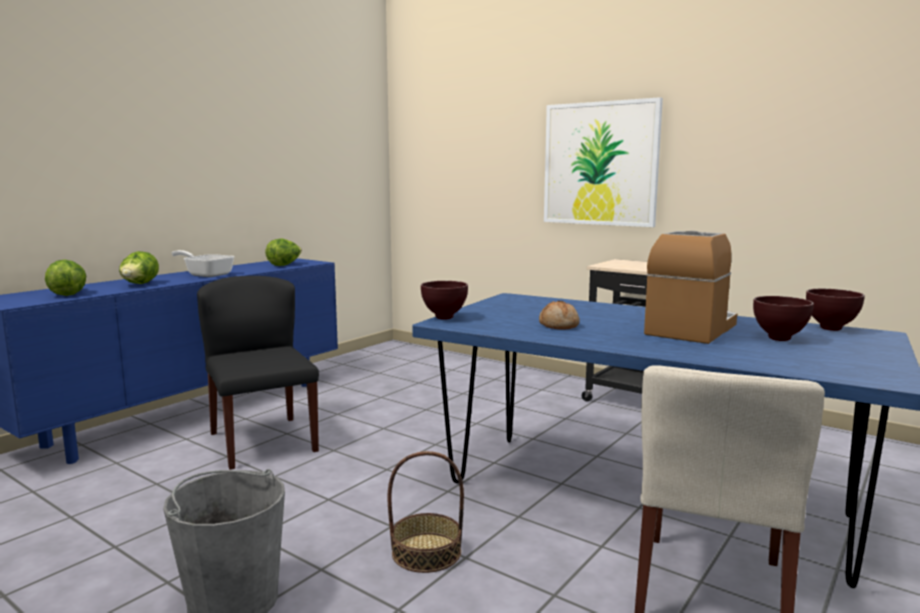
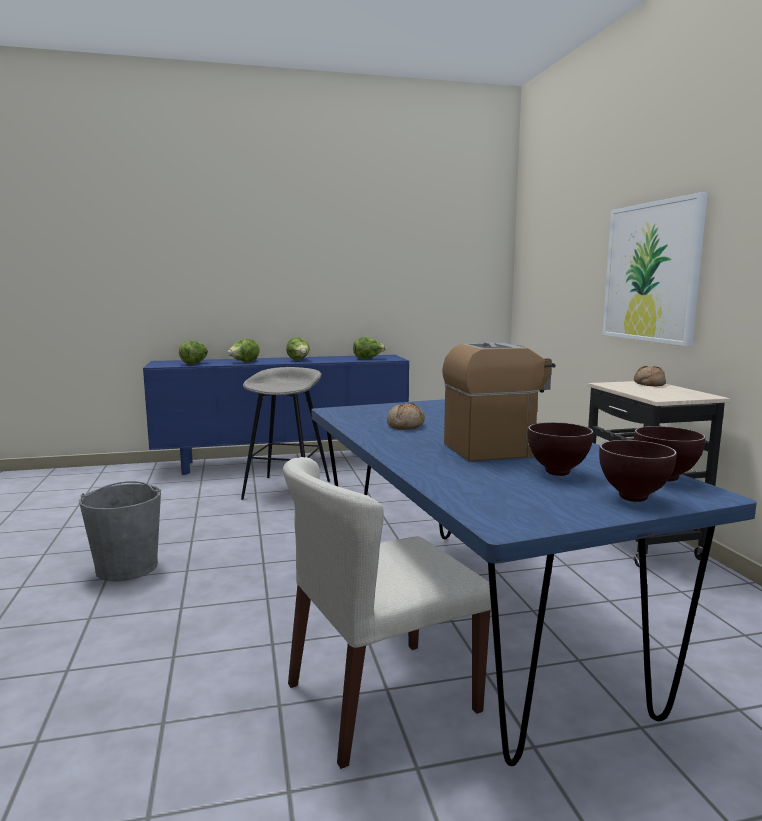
camera: 40 degrees right, 0 degrees up
frying pan [172,250,235,277] -> lettuce [286,337,310,360]
black chair [197,276,319,470] -> grey stool [241,367,330,500]
basket [388,451,464,573] -> none
brown bowl [421,281,468,320] -> brown bowl moved to [599,440,677,502]
none -> bread [634,366,666,386]

